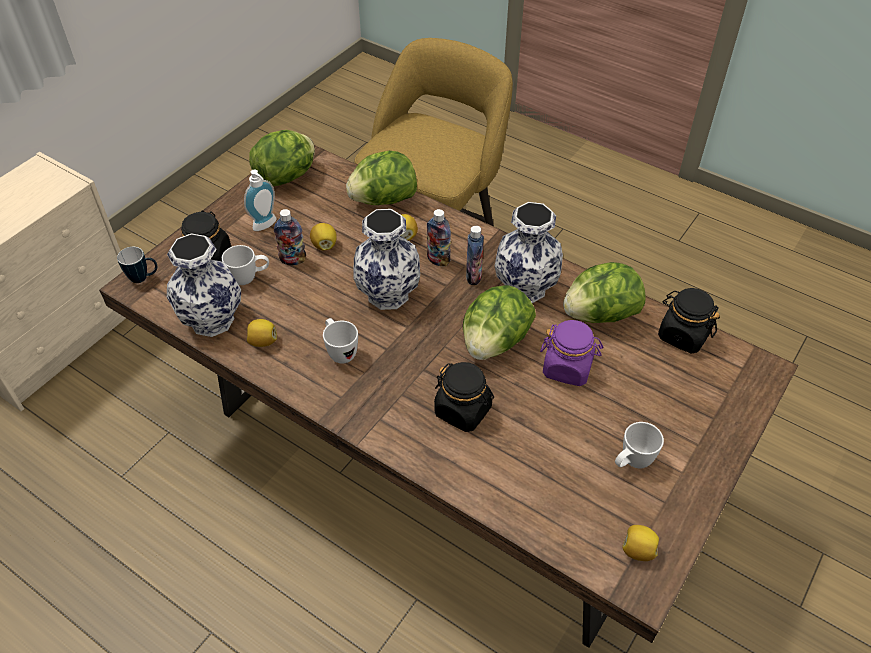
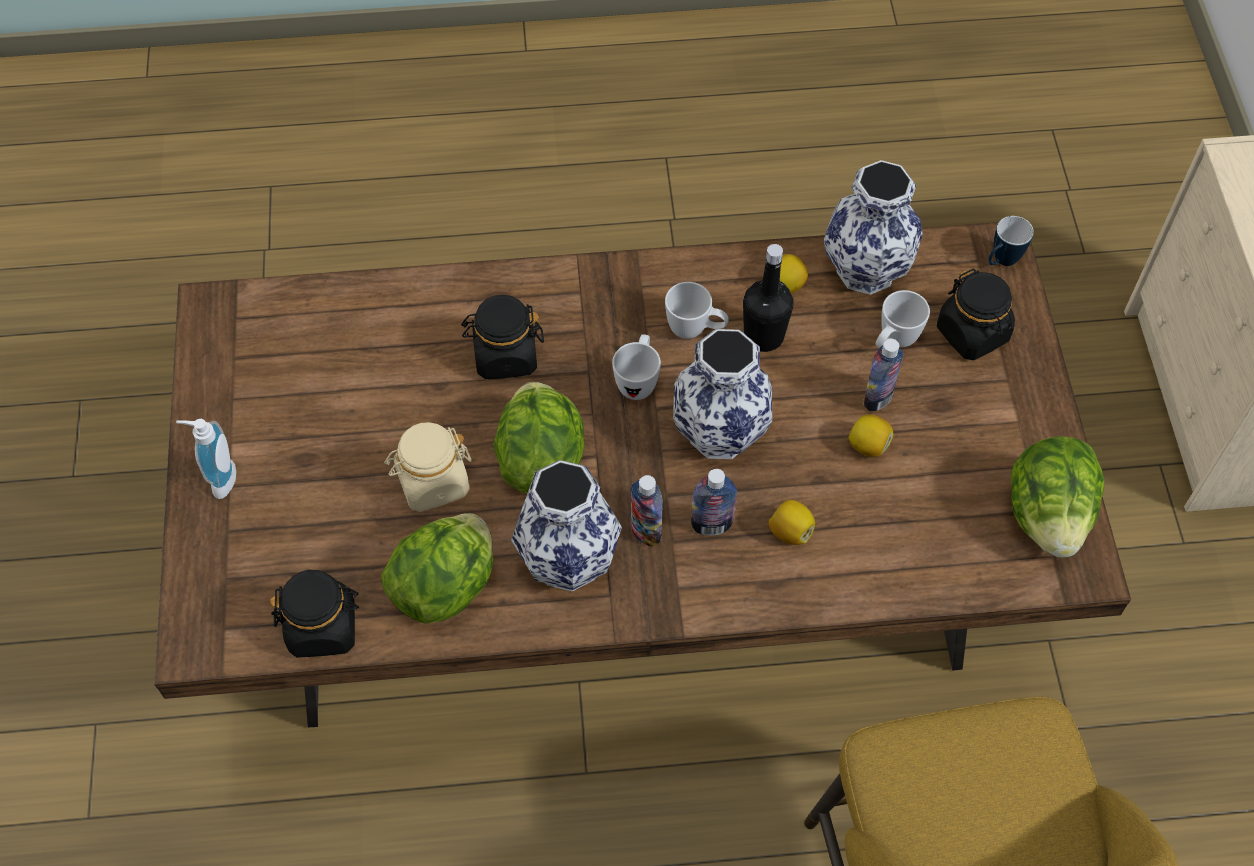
camera: 140 degrees right, 10 degrees up
soap dispenser [244,169,277,231] -> soap dispenser moved to [176,419,236,499]
lettuce [346,151,417,205] -> none
purple jar [540,320,604,386] -> beige jar [384,422,472,512]
white mug [615,422,664,469] -> white mug moved to [612,334,661,400]
lemon [622,525,659,561] -> none
none -> black bottle [743,244,794,352]

